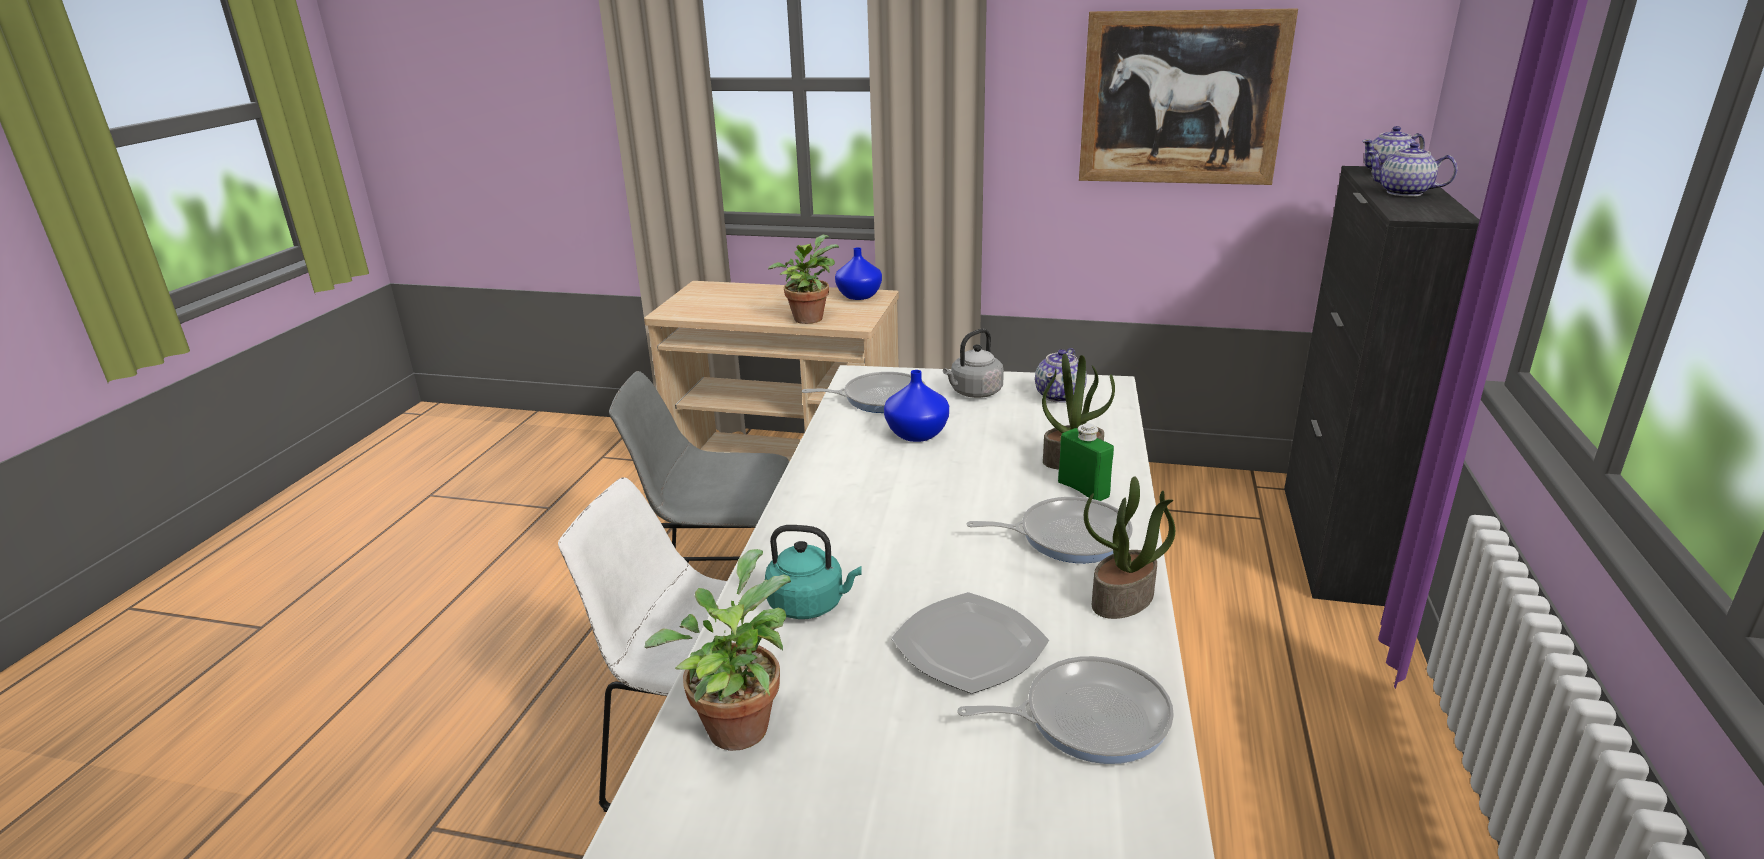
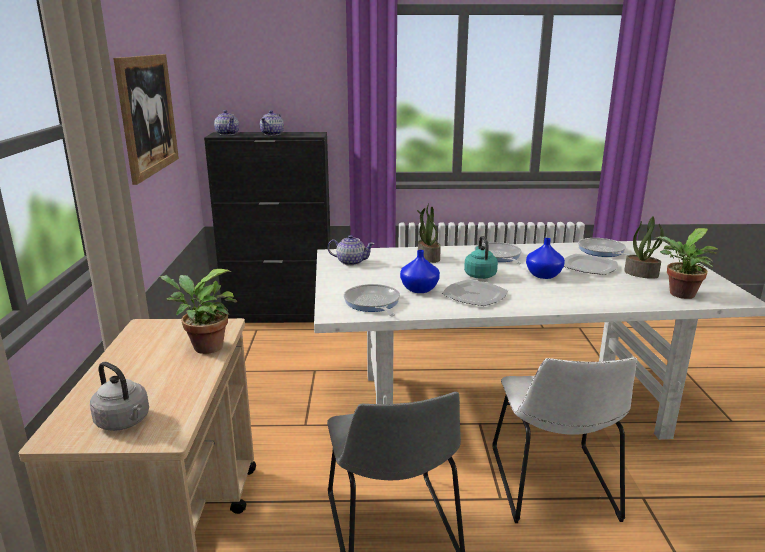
camera: 105 degrees left, 5 degrees down
turquoise kettle [765,525,862,619] -> turquoise kettle moved to [464,236,498,279]
blue vase [835,247,882,300] -> blue vase moved to [526,238,565,279]
grey kettle [943,329,1004,398] -> grey kettle moved to [90,362,149,431]
green bottle [1058,423,1114,501] -> none
potted plant [1084,476,1175,619] -> potted plant moved to [624,216,664,279]
none -> plate [442,279,508,306]

